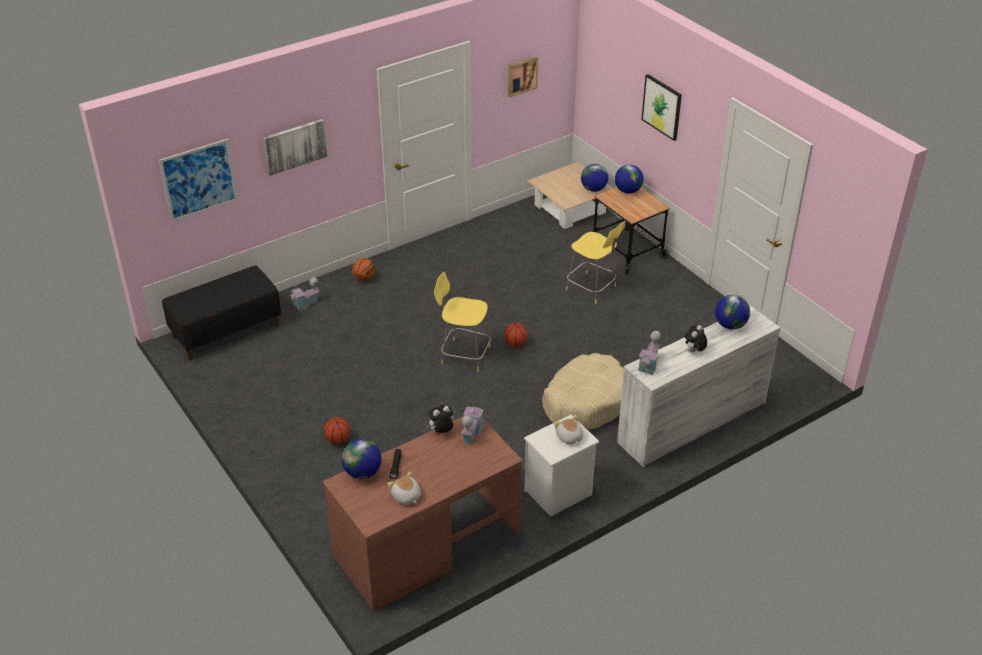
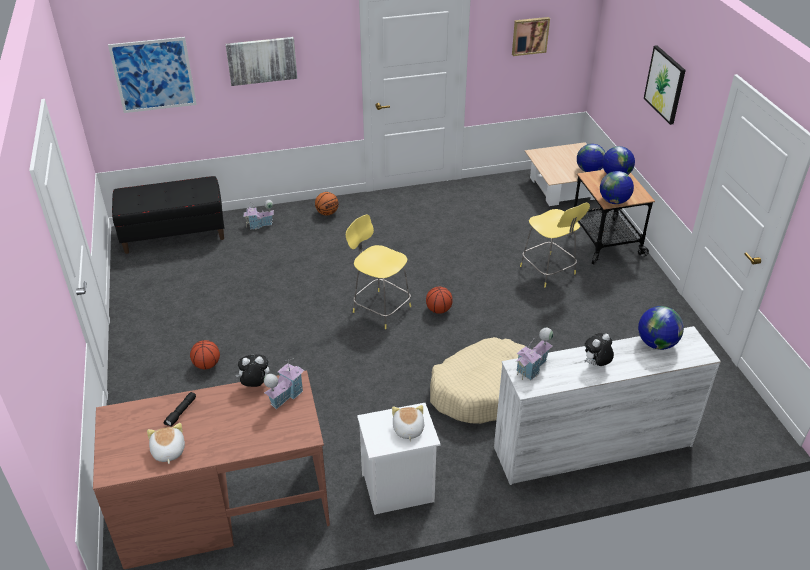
camera: 20 degrees right, 0 degrees up
globe [342,439,381,479] -> globe moved to [600,171,634,204]

